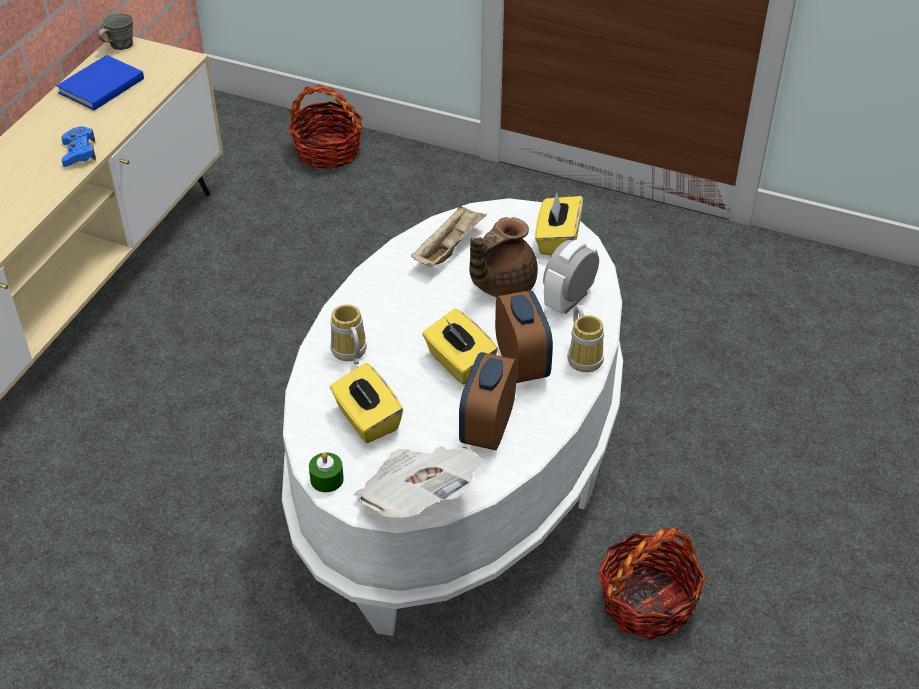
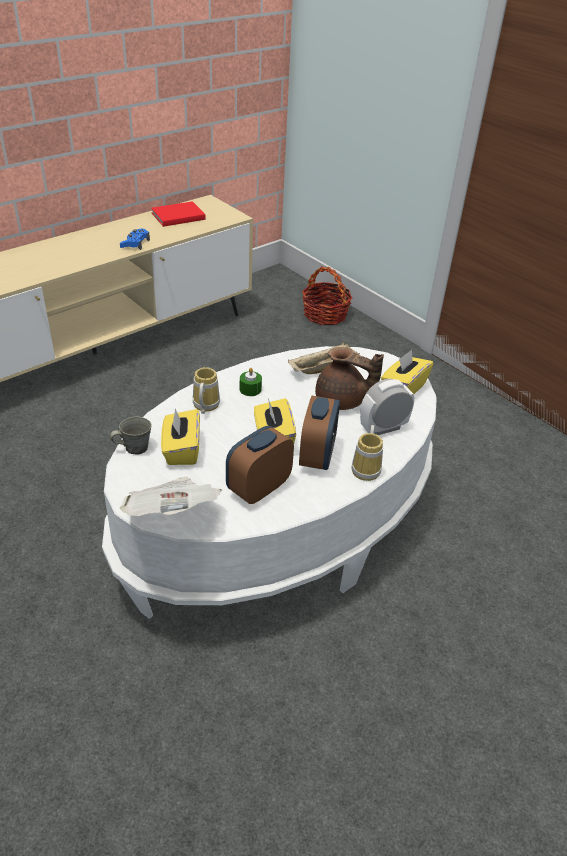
camera: 25 degrees right, 5 degrees down
blue book [56,55,144,110] -> red book [151,201,205,227]
grey mug [98,13,133,50] -> grey mug moved to [110,416,152,454]
green candle [309,453,344,492] -> green candle moved to [240,368,262,396]
brown teapot [469,217,538,297] -> brown teapot turned 135 degrees counterclockwise [315,347,384,410]
basket [599,528,706,640] -> none

